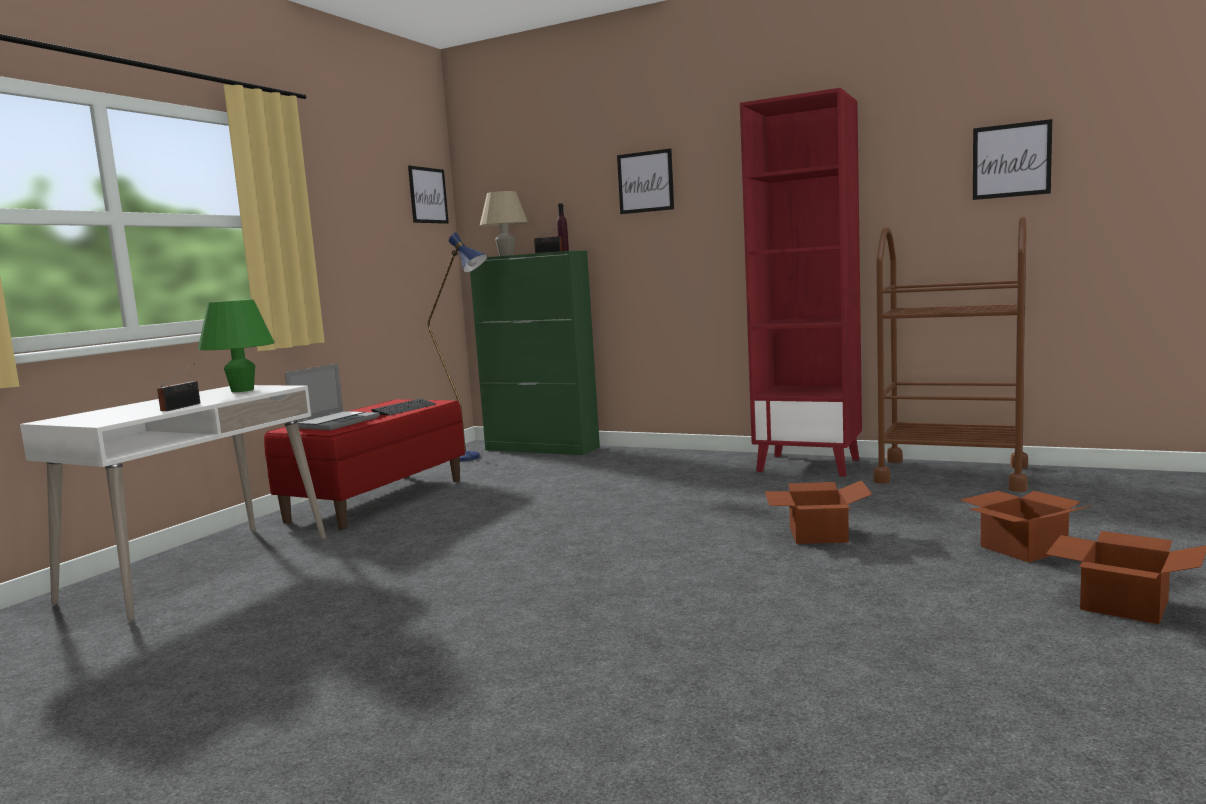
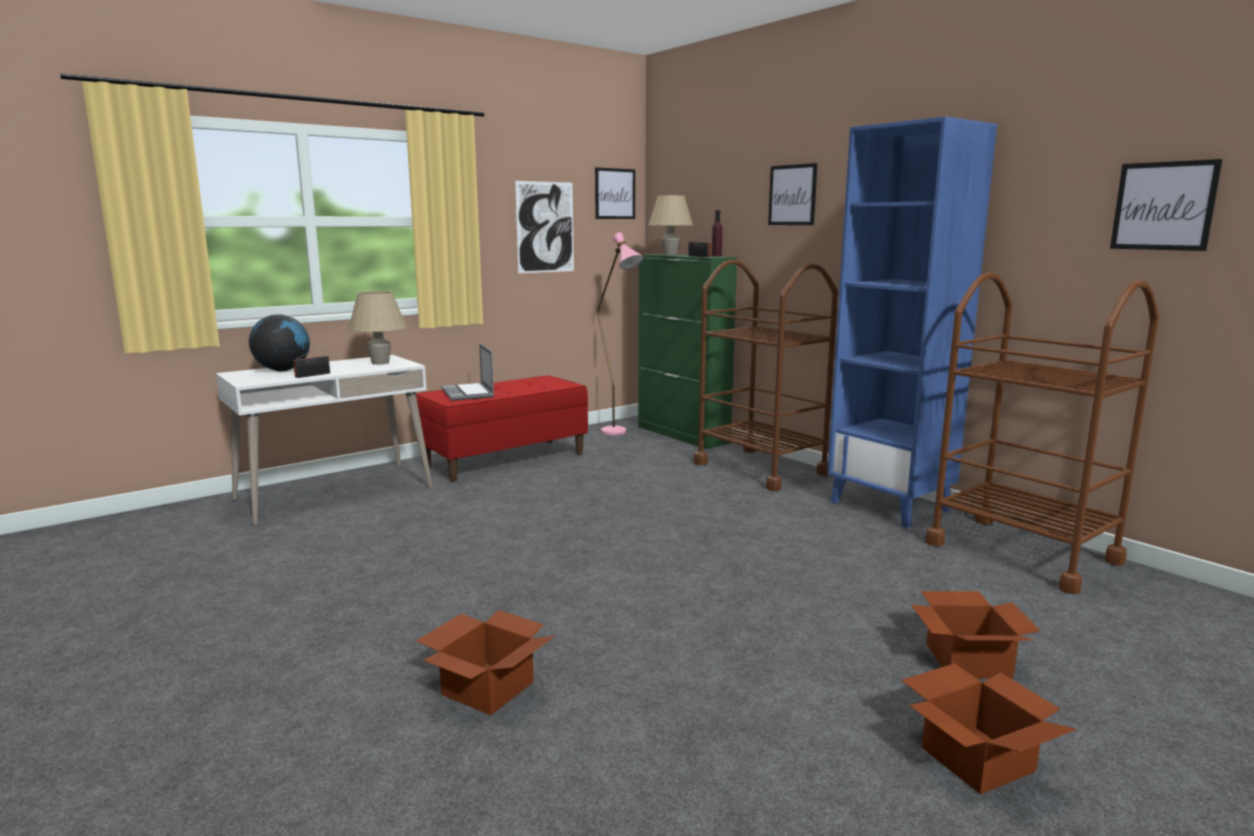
camera: 25 degrees right, 5 degrees up
green table lamp [198,299,275,392] -> beige table lamp [348,291,407,365]
laptop [285,363,380,430] -> laptop turned 105 degrees clockwise [441,343,494,401]
keyboard [372,398,436,415] -> none
blue floor lamp [428,232,488,461] -> pink floor lamp [597,232,644,435]
red bookcase [740,88,862,477] -> blue bookcase [827,116,997,528]
cardboard box [765,480,872,544] -> cardboard box moved to [416,610,555,715]
none -> globe [249,314,310,372]
none -> picture [515,181,574,273]
none -> brown cart [694,259,838,491]

